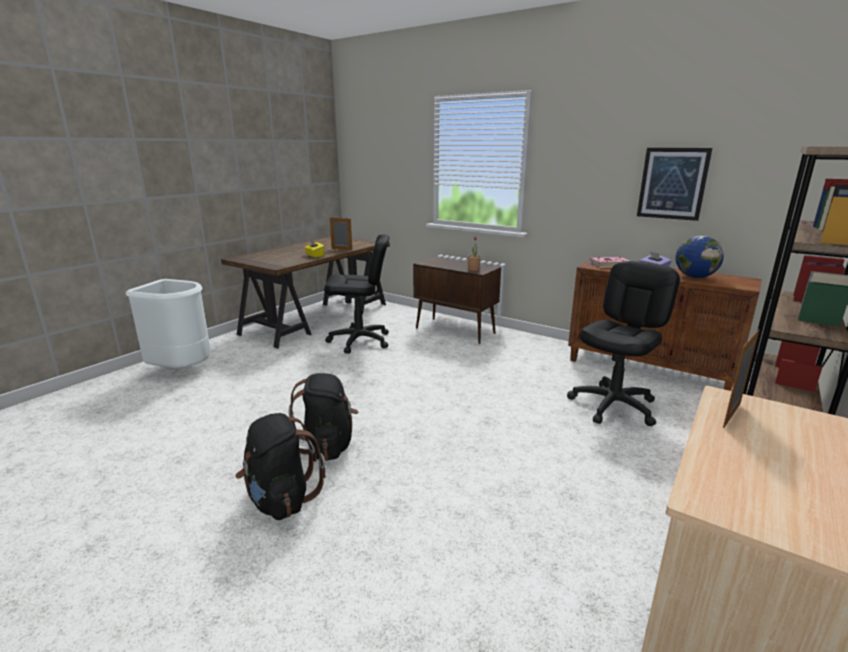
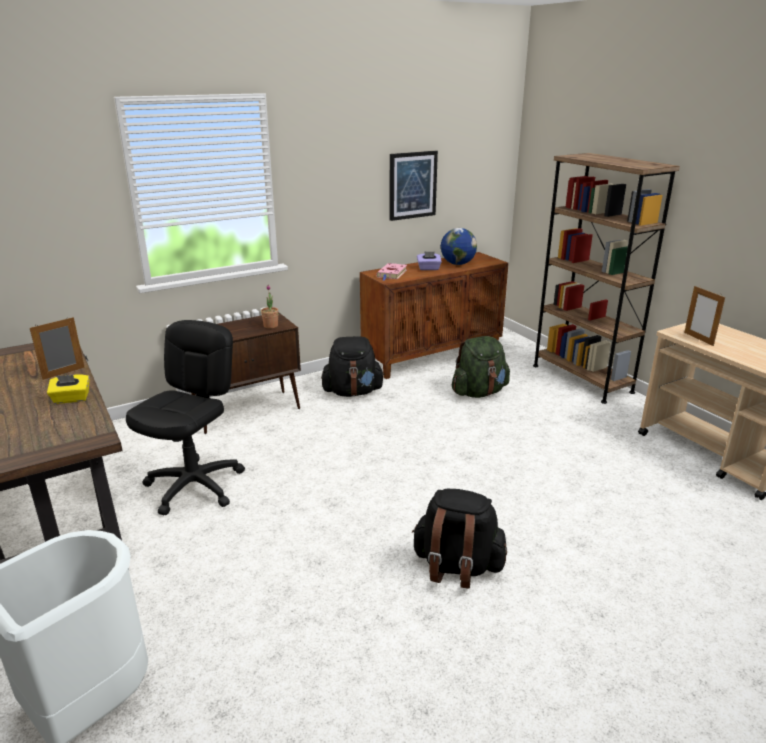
camera: 65 degrees left, 5 degrees up
black backpack [235,413,325,520] -> black backpack moved to [321,336,385,397]
black office chair [567,261,680,426] -> green backpack [452,336,510,398]

